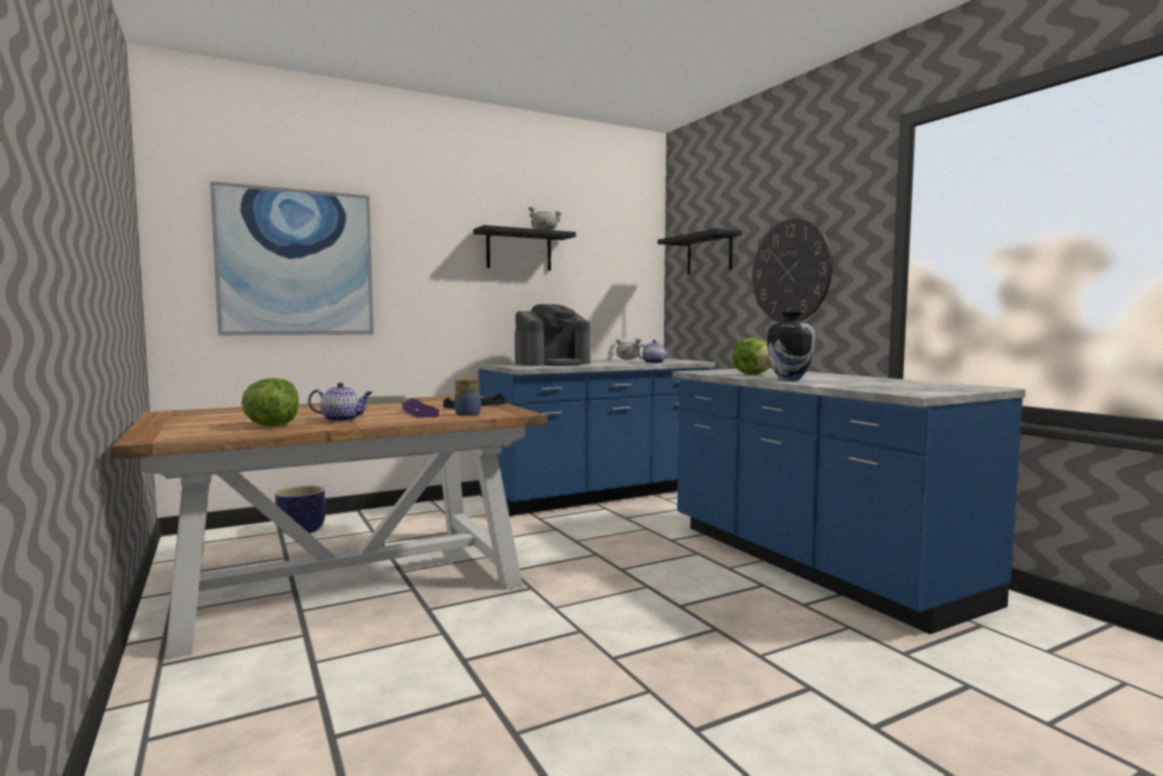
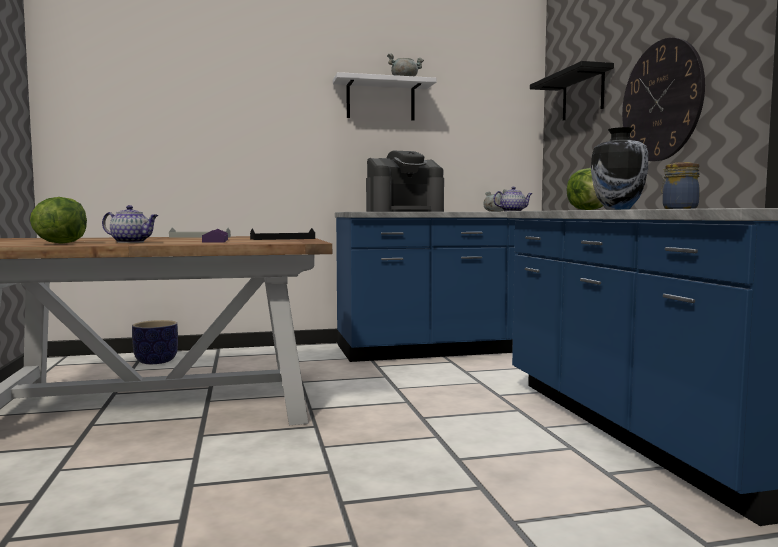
camera: 15 degrees right, 0 degrees up
picture [210,181,374,335] -> none
jar [454,378,481,416] -> jar moved to [661,162,700,209]
black shelf [473,225,576,271] -> white shelf [333,72,436,120]

